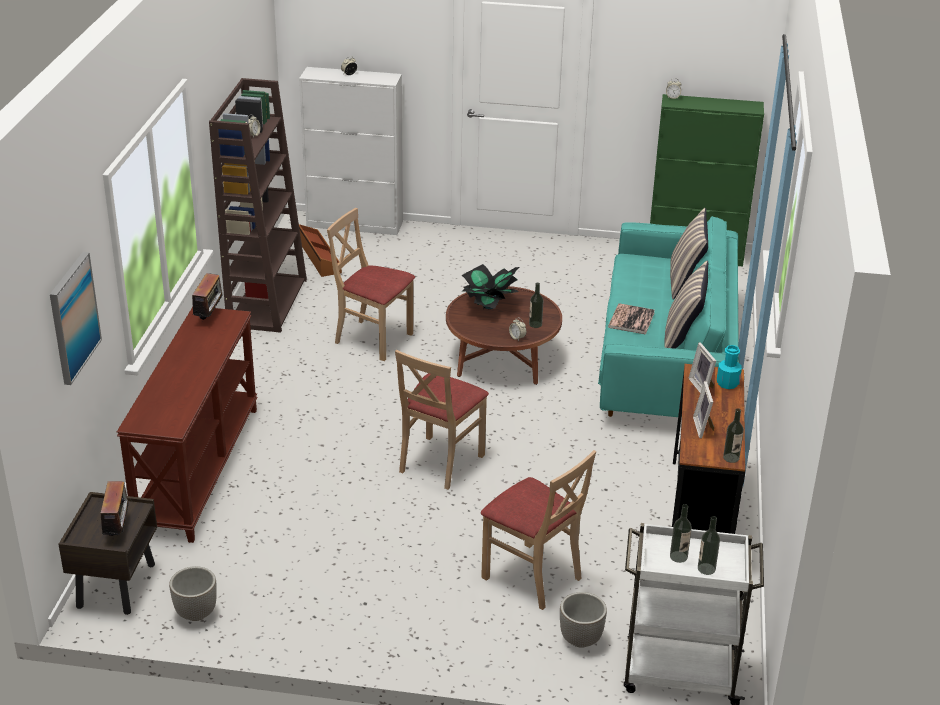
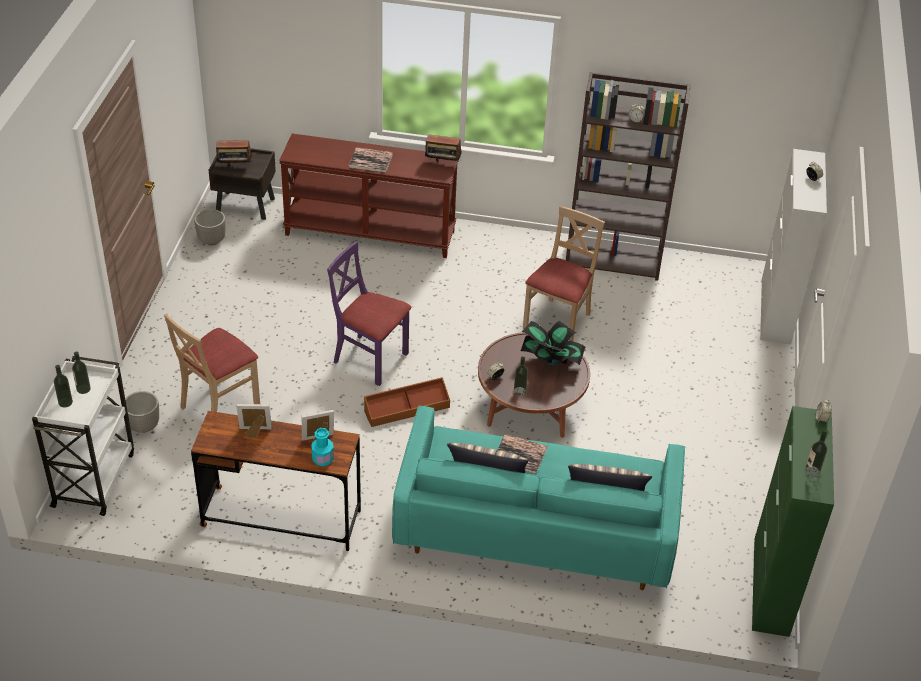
camera: 90 degrees right, 10 degrees up
picture [50,252,102,385] -> none
brown storage box [299,224,342,277] -> brown storage box moved to [364,377,450,427]
beige chair [395,350,489,490] -> purple chair [327,241,411,386]
bottle [723,408,744,463] -> bottle moved to [805,431,827,477]
none -> book [349,147,393,173]

